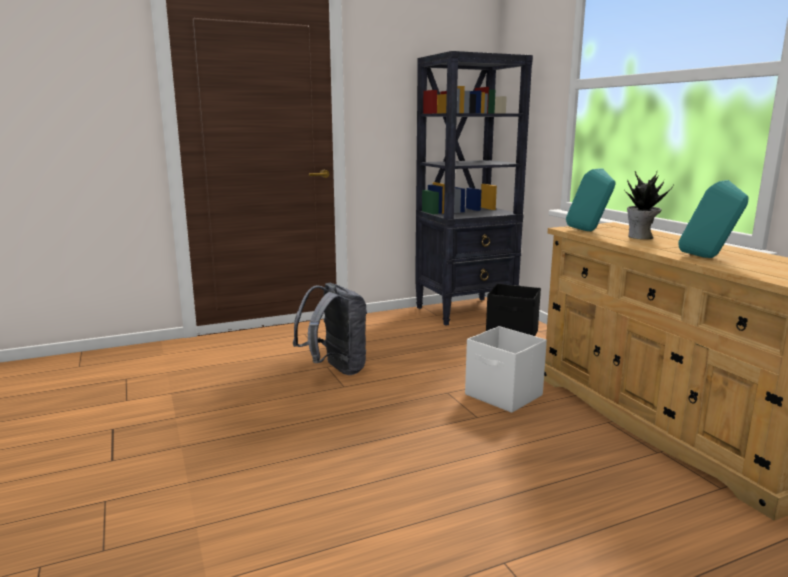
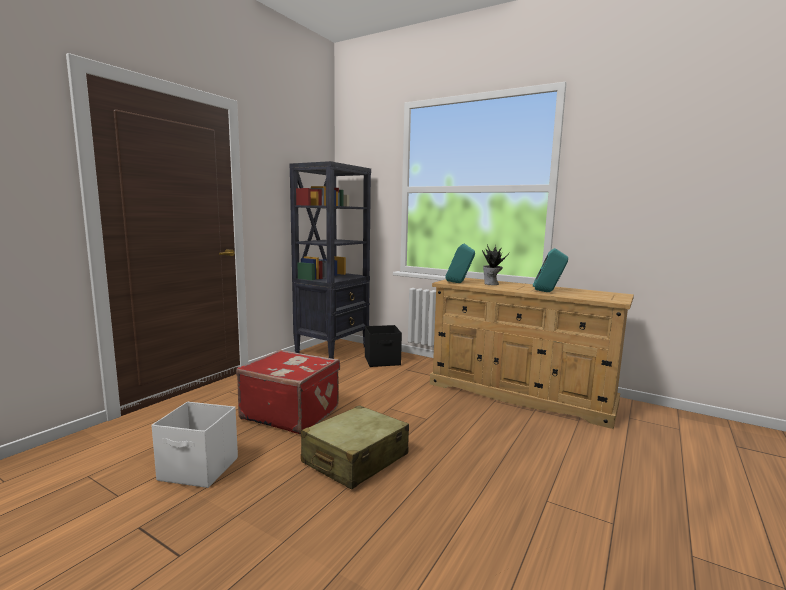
camera: 35 degrees left, 5 degrees down
grey backpack [293,283,367,375] -> red suitcase [236,350,340,434]
white storage box [465,326,547,413] -> white storage box moved to [152,402,238,488]
none -> beige suitcase [301,405,409,489]

